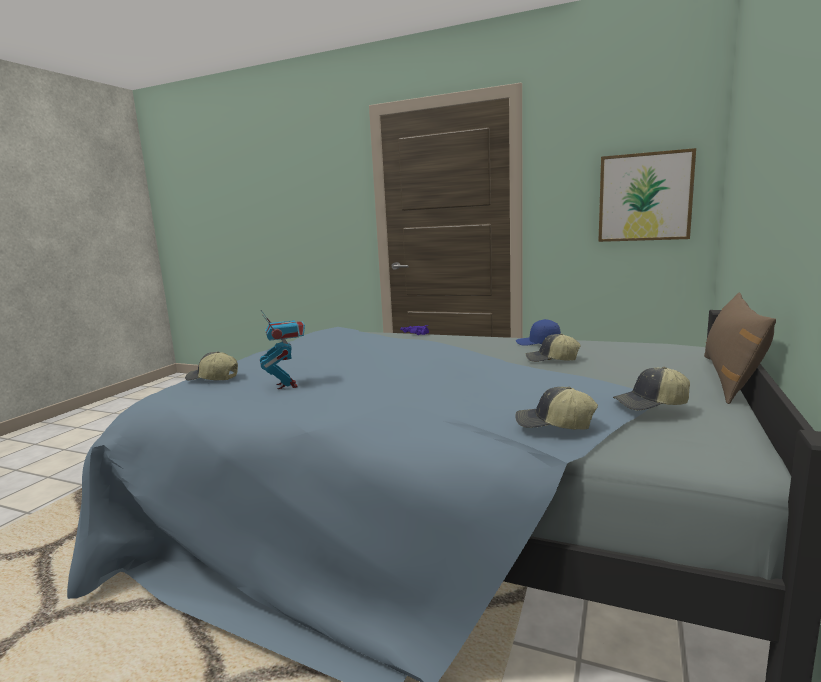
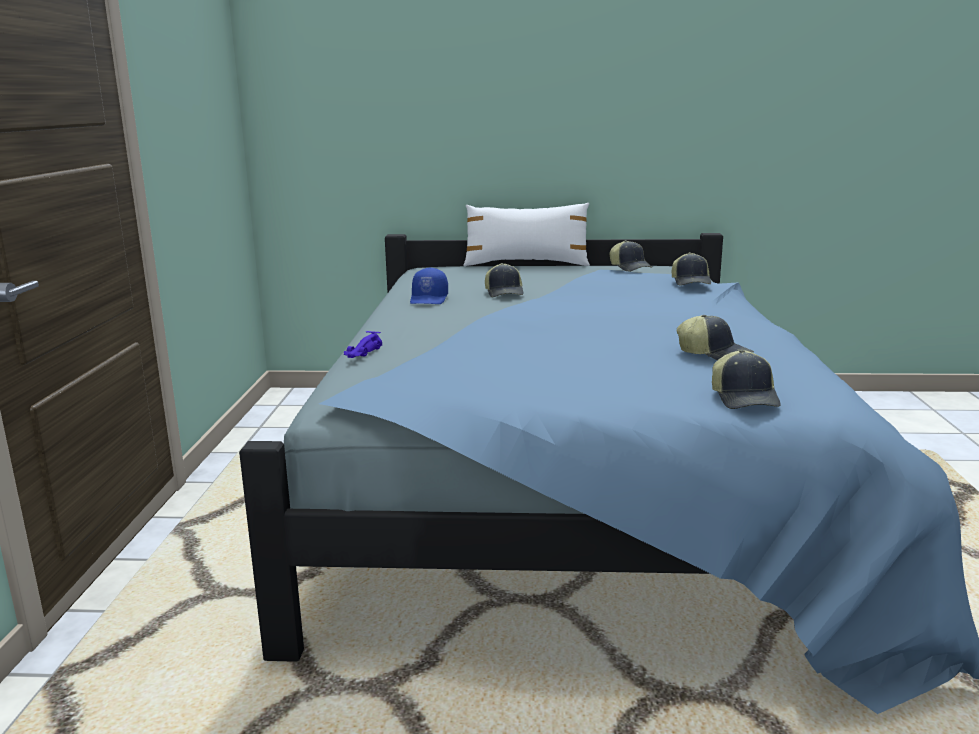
camera: 110 degrees left, 5 degrees up
toy robot [260,310,305,389] -> cap [677,315,754,360]
picture [598,148,696,242] -> none
brown pillow [704,292,776,404] -> white pillow [463,203,590,266]

